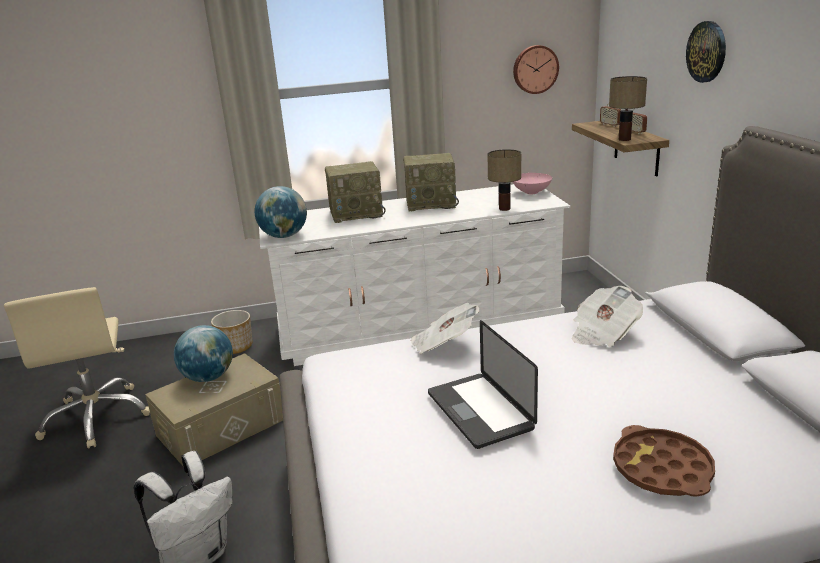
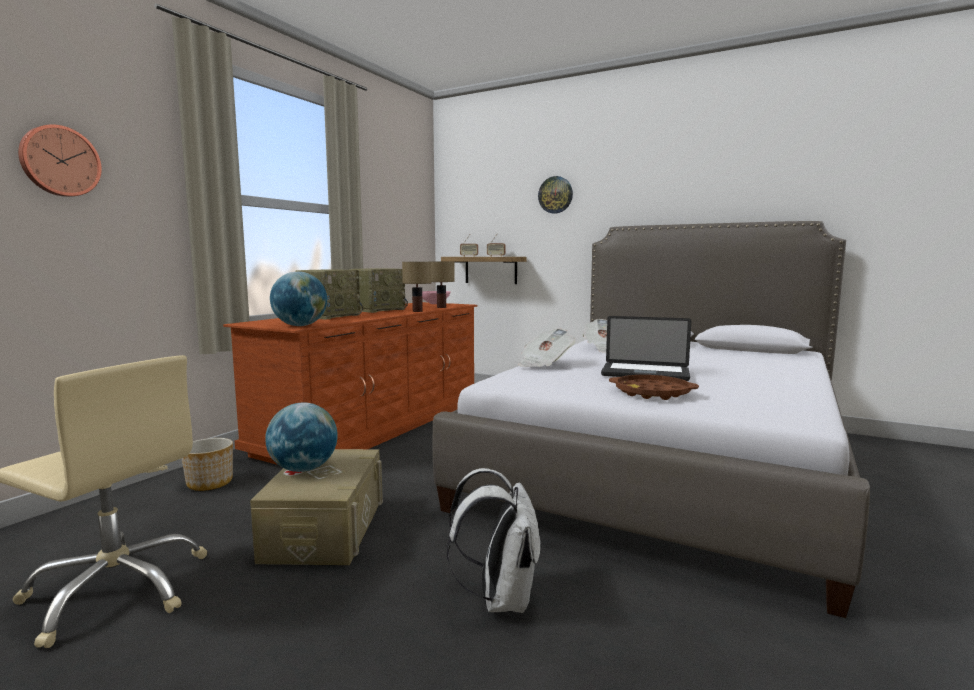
camera: 50 degrees left, 15 degrees down
white dresser [259,184,571,366] -> brown dresser [223,302,477,465]
wall clock [513,45,559,94] -> wall clock moved to [18,124,102,197]
table lamp [609,76,647,141] -> table lamp moved to [402,262,431,312]
brown tray [613,425,715,497] -> brown tray moved to [609,375,699,400]

